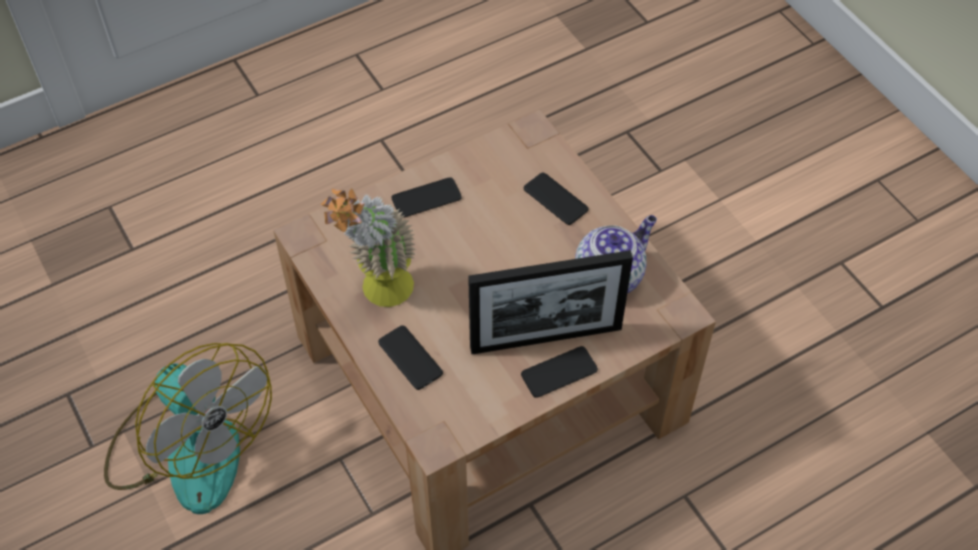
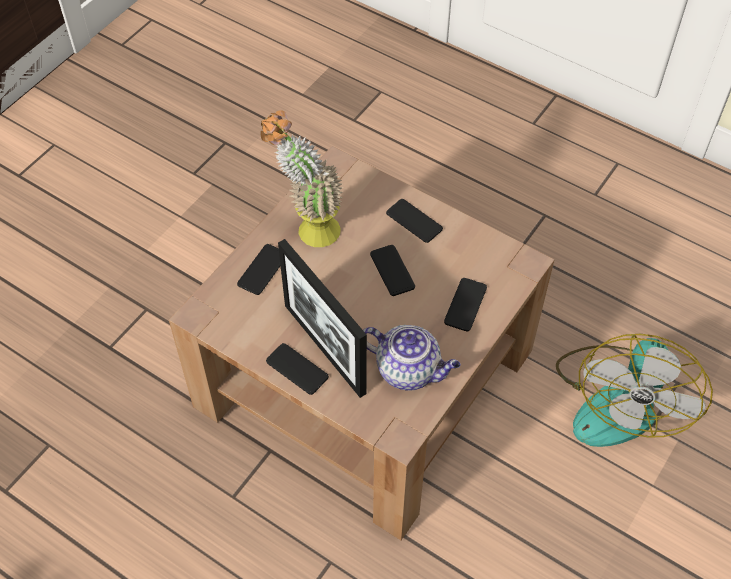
camera: 65 degrees right, 0 degrees up
fan [104,343,272,514] -> fan moved to [556,334,713,447]
none -> phone [370,245,415,296]

